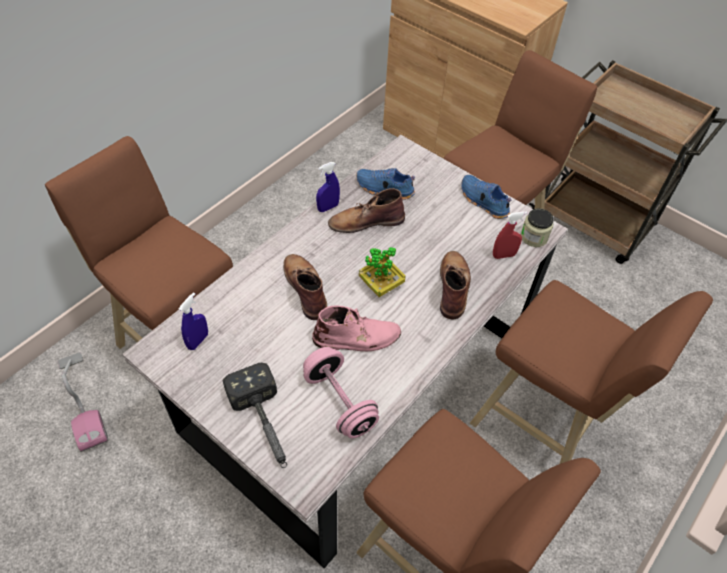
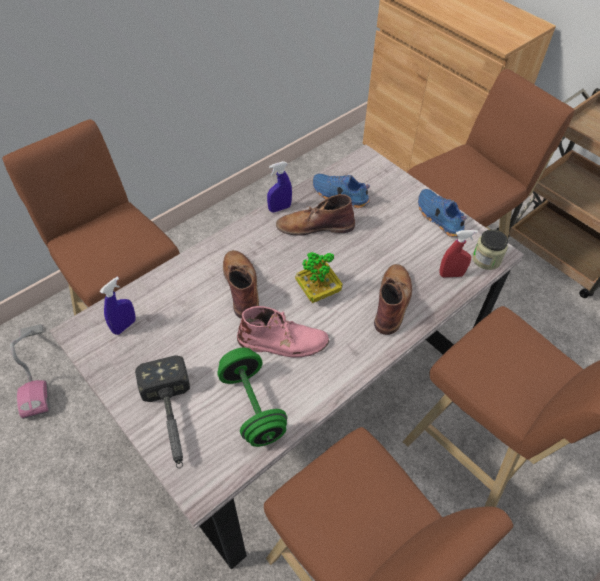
camera: 10 degrees right, 0 degrees up
pink dumbbell [303,347,379,438] -> green dumbbell [217,348,287,447]

